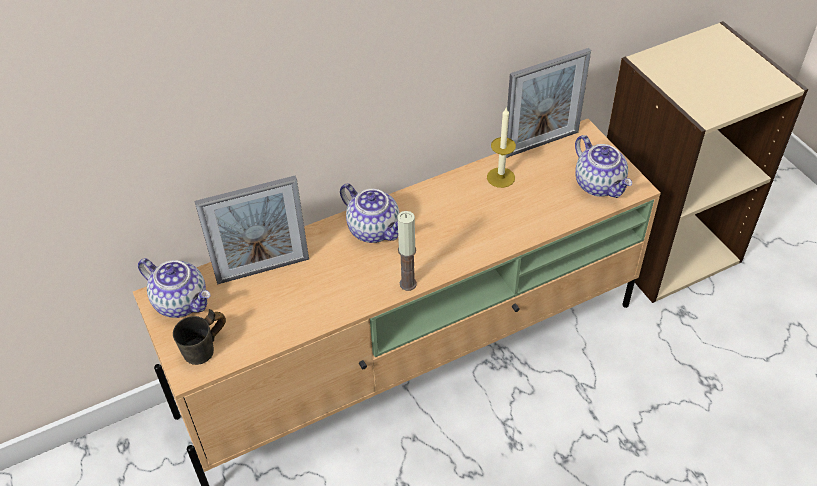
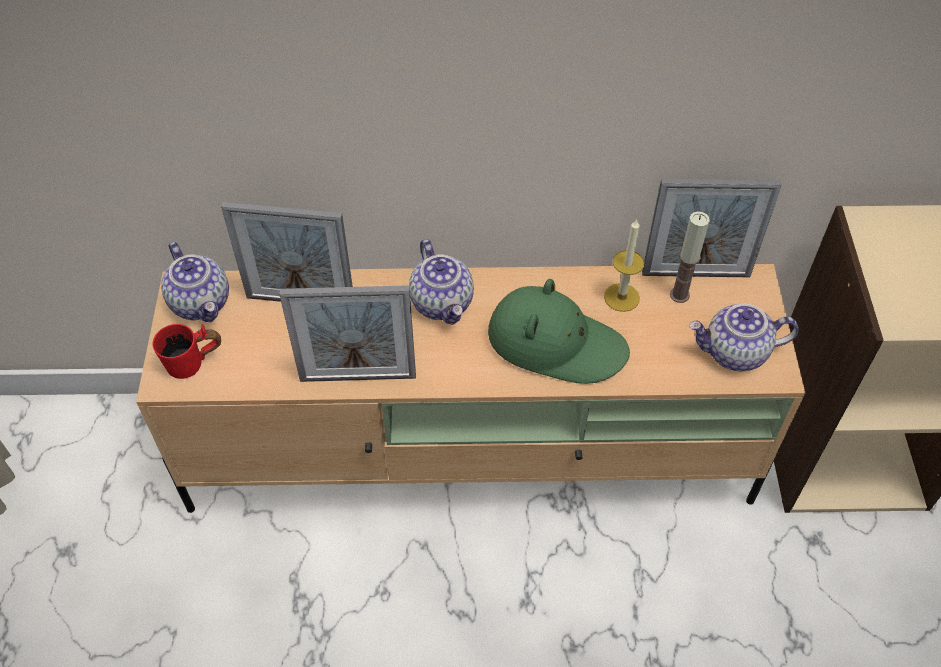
camera: 25 degrees right, 5 degrees up
grey mug [173,309,226,365] -> red mug [152,324,221,379]
candle [397,211,417,291] -> candle moved to [670,211,709,303]
teapot [575,135,632,198] -> teapot turned 90 degrees clockwise [689,304,799,371]
none -> picture frame [279,285,416,382]
none -> green hat [488,279,630,384]

